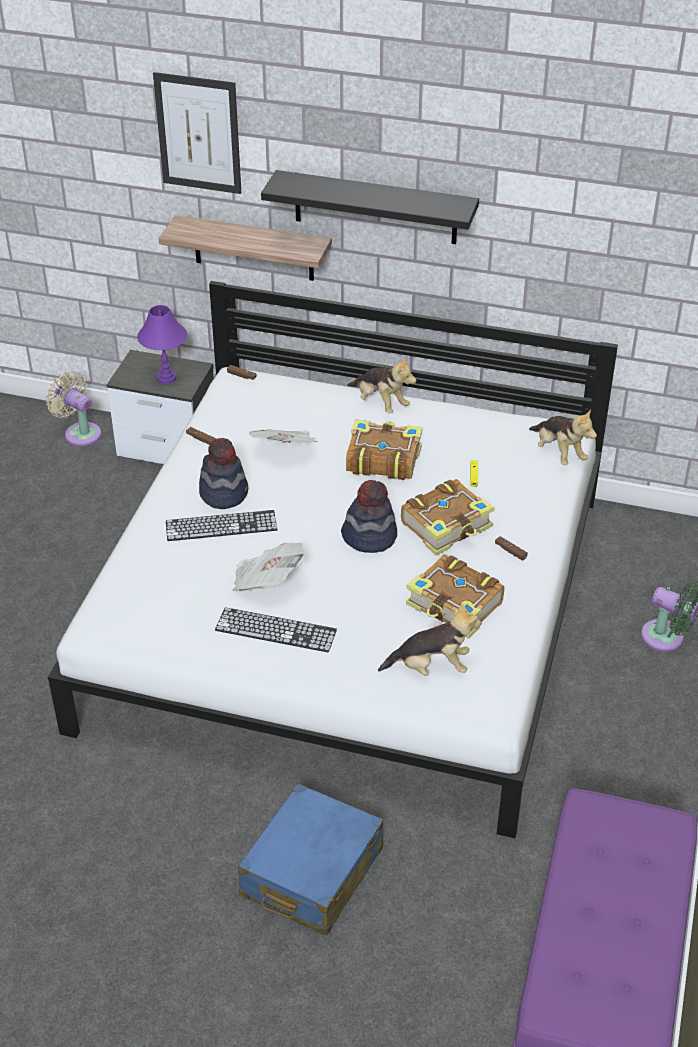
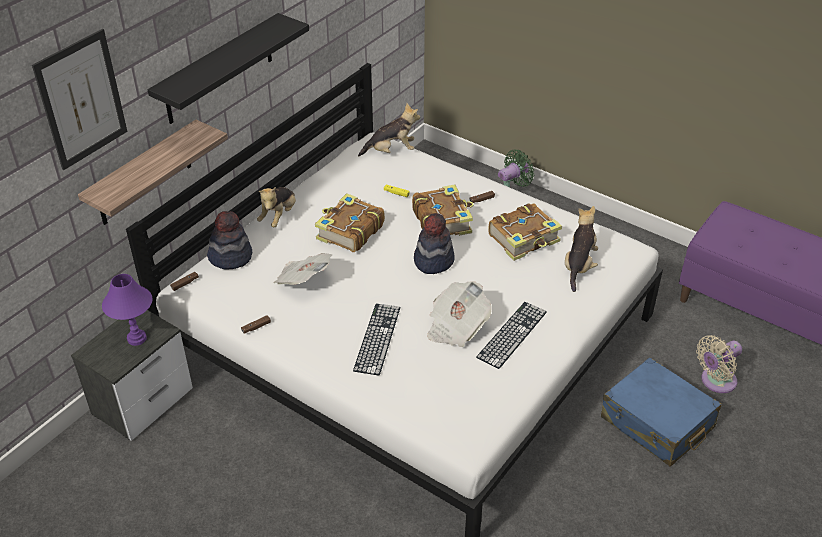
camera: 70 degrees left, 0 degrees up
beige fan [46,371,102,446] -> beige fan moved to [696,335,742,393]
hat [199,438,248,509] -> hat moved to [207,211,252,269]
plush toy [347,357,416,413] -> plush toy turned 135 degrees clockwise [257,187,296,227]

